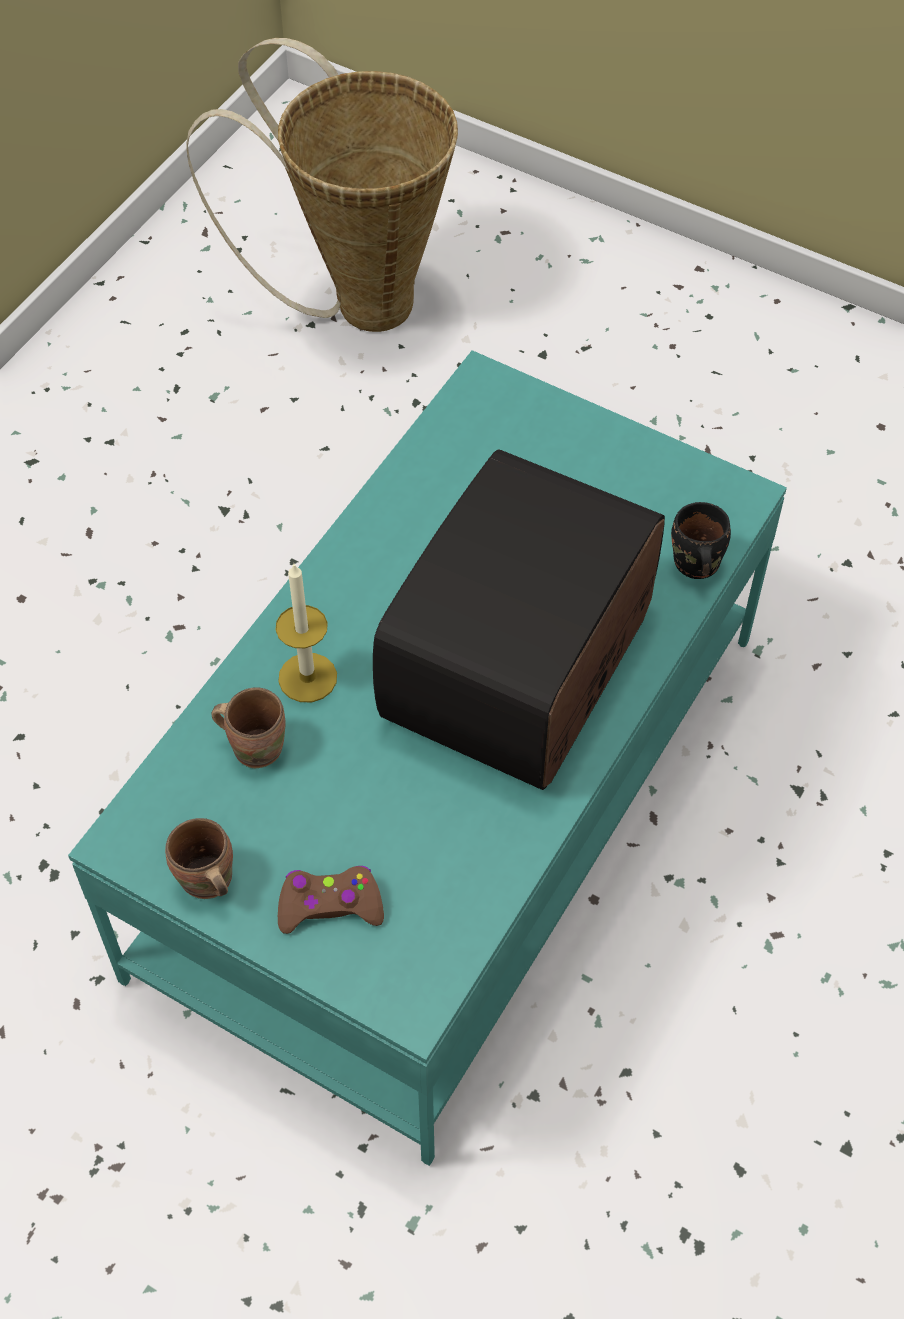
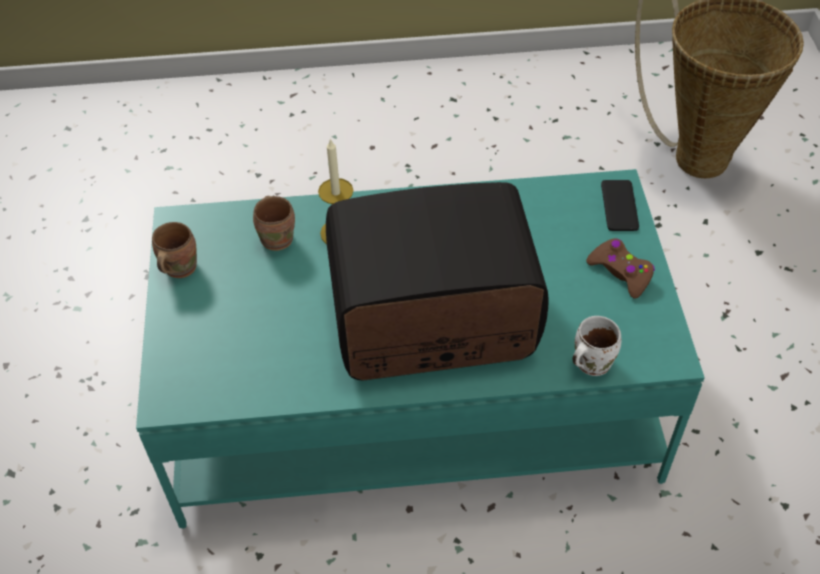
camera: 55 degrees right, 5 degrees down
brown game controller [278,866,384,934] -> brown game controller moved to [586,238,655,299]
black mug [671,502,731,579] -> white mug [572,316,621,376]
none -> phone [601,180,639,231]

